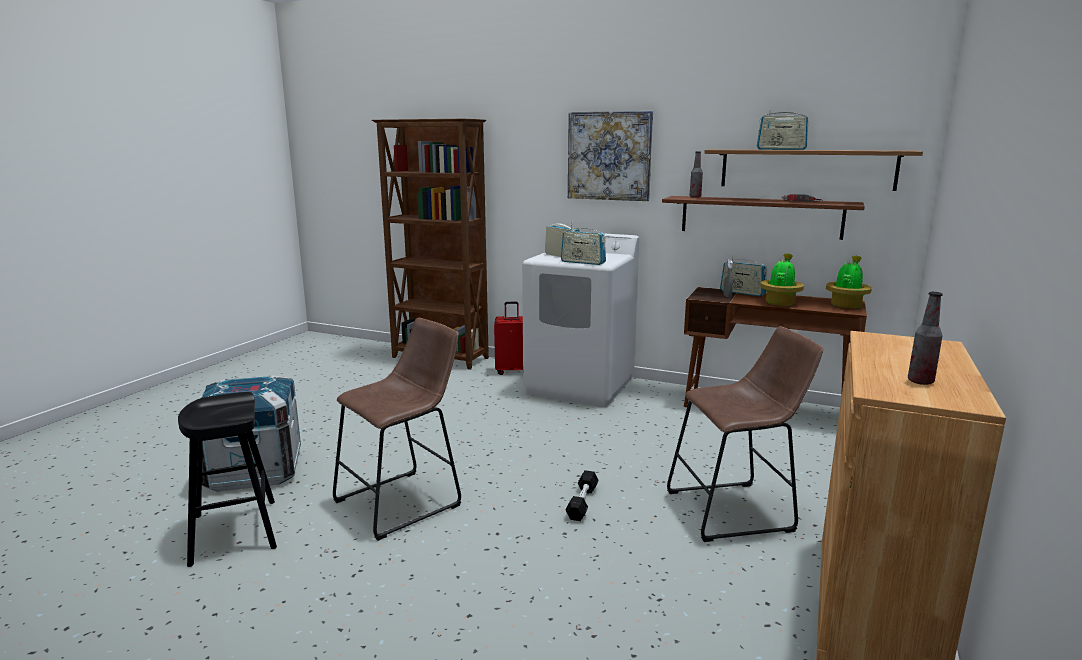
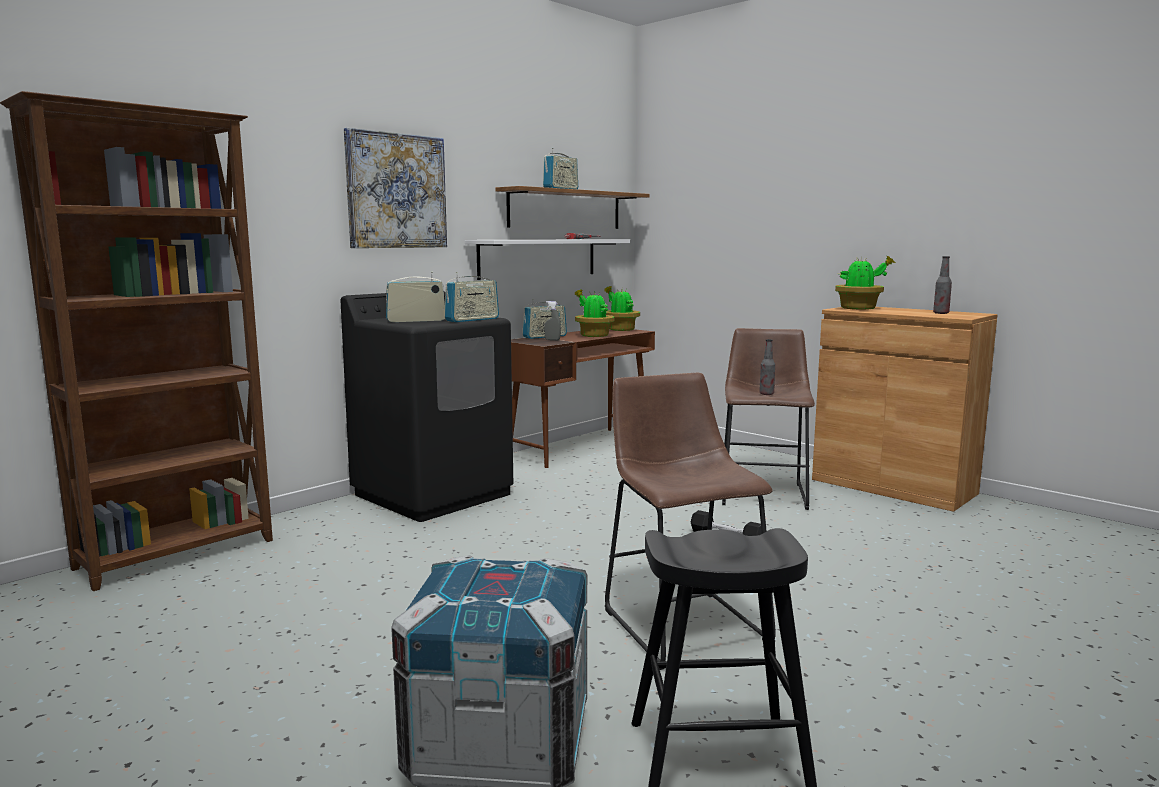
camera: 70 degrees left, 5 degrees down
red suitcase [494,302,523,375] -> none
white washing machine [522,233,639,407] -> black washing machine [340,291,513,522]
brown shelf [662,196,865,240] -> white shelf [465,239,630,280]
bottle [690,151,703,198] -> bottle moved to [759,339,775,395]
none -> potted plant [835,256,895,310]

